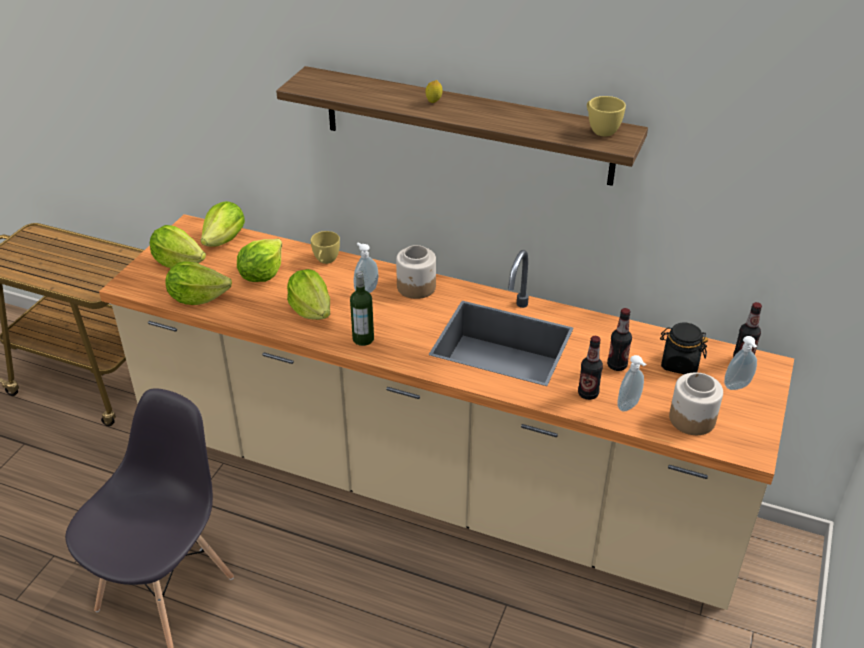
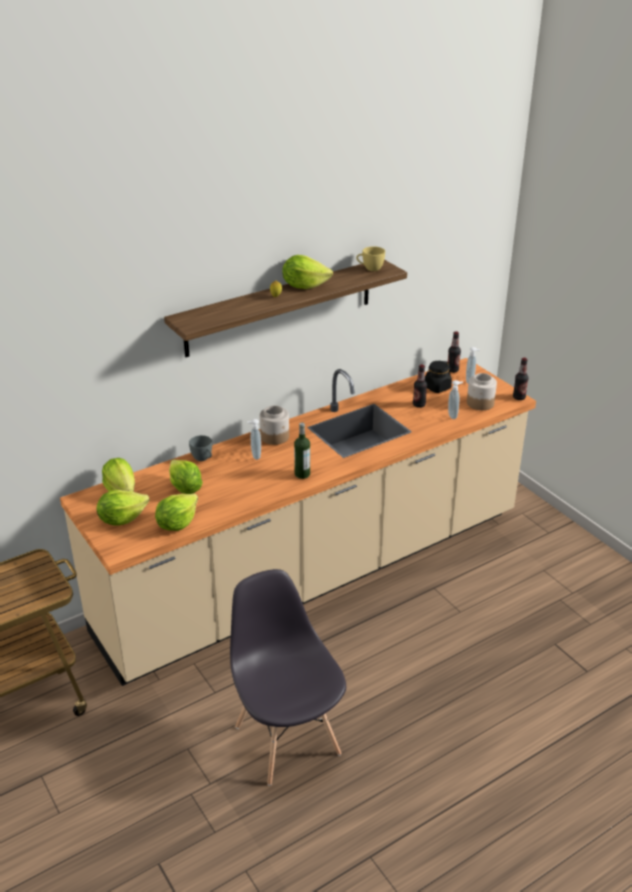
camera: 55 degrees left, 5 degrees down
lettuce [287,269,330,320] -> lettuce moved to [282,255,333,289]
yellow cup [311,231,340,264] -> grey cup [189,435,212,461]
bottle [578,336,603,400] -> bottle moved to [513,358,529,400]

